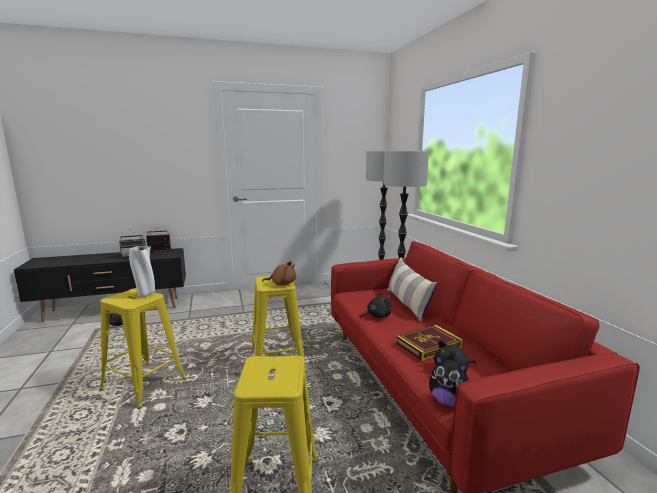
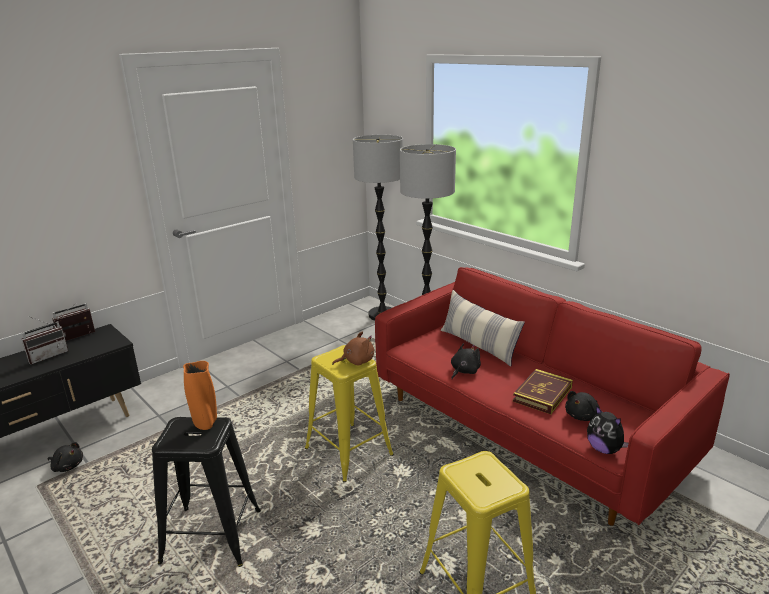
camera: 25 degrees left, 10 degrees up
yellow stool [99,288,186,409] -> black stool [152,417,261,567]
white vase [129,246,155,297] -> orange vase [183,361,217,430]
plush toy [429,355,469,406] -> plush toy turned 45 degrees clockwise [587,405,629,454]

